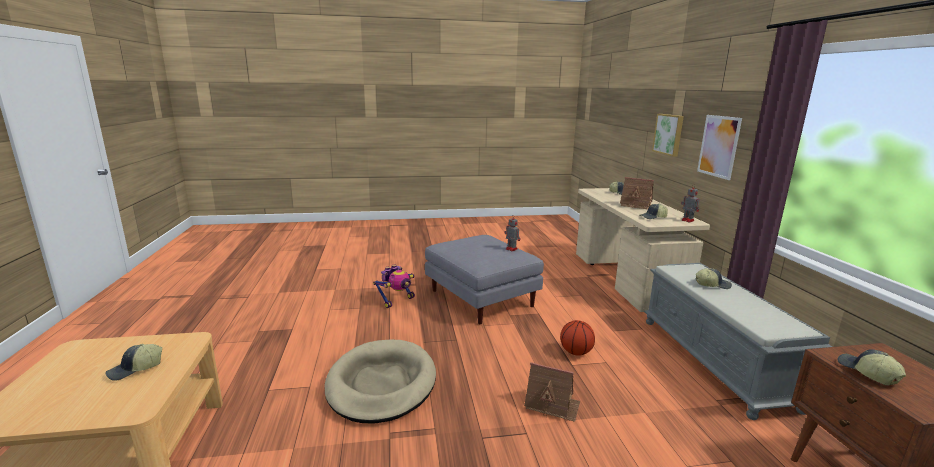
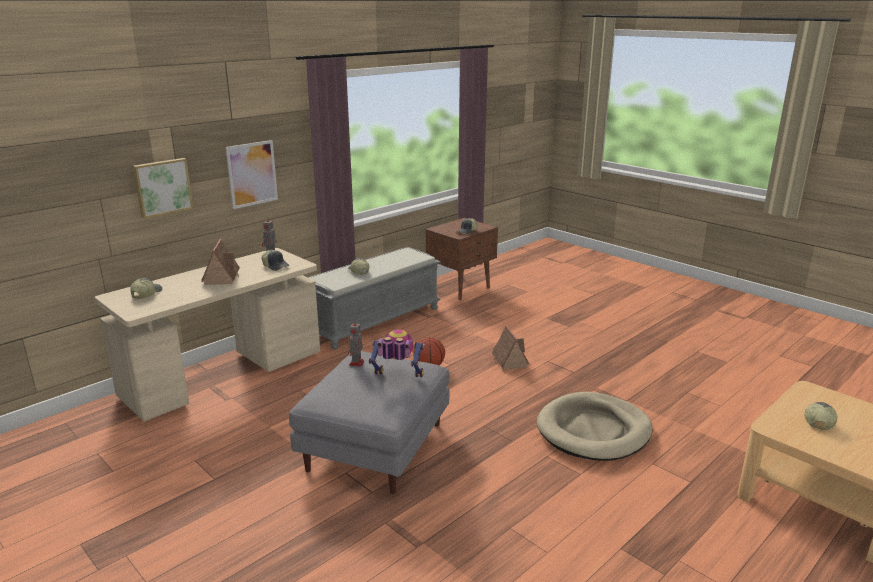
camera: 125 degrees left, 5 degrees up
cap [105,344,162,381] -> cap turned 75 degrees counterclockwise [804,402,837,430]
toy robot [373,265,415,308] -> toy robot moved to [368,330,425,377]

